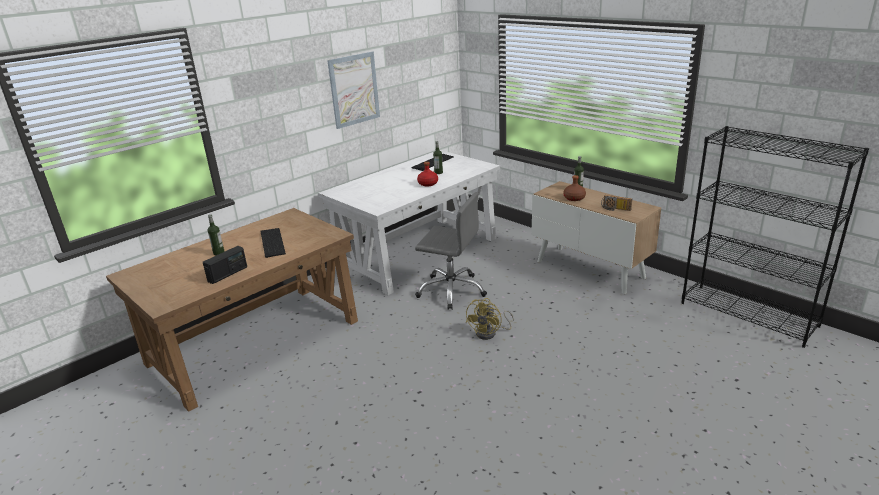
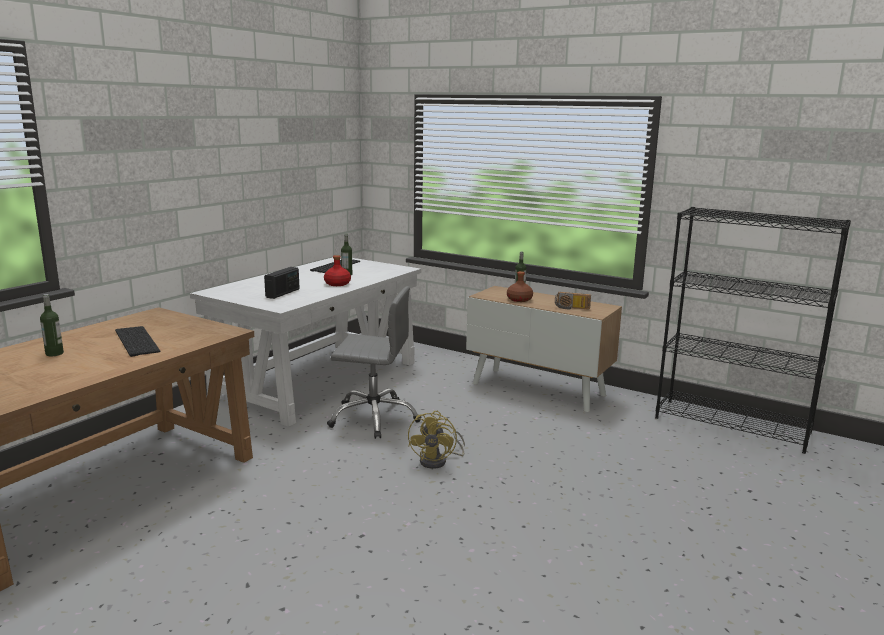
camera: 15 degrees left, 10 degrees down
radio [203,246,247,284] -> radio moved to [264,267,300,299]
picture [327,51,380,129] -> none

